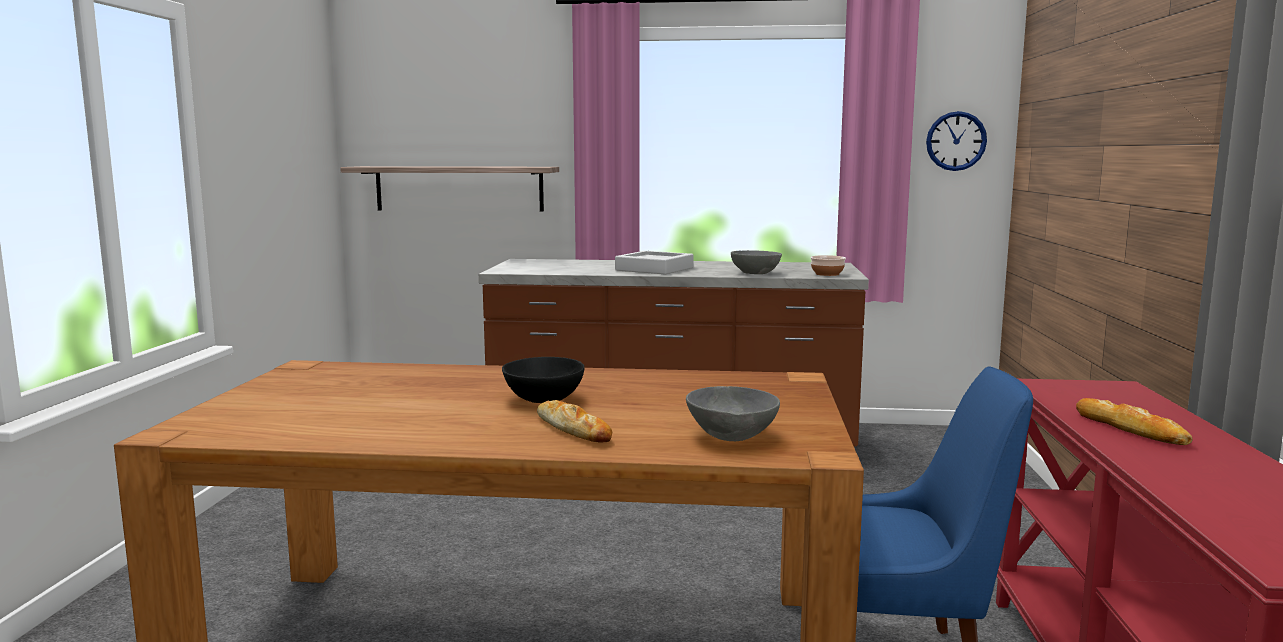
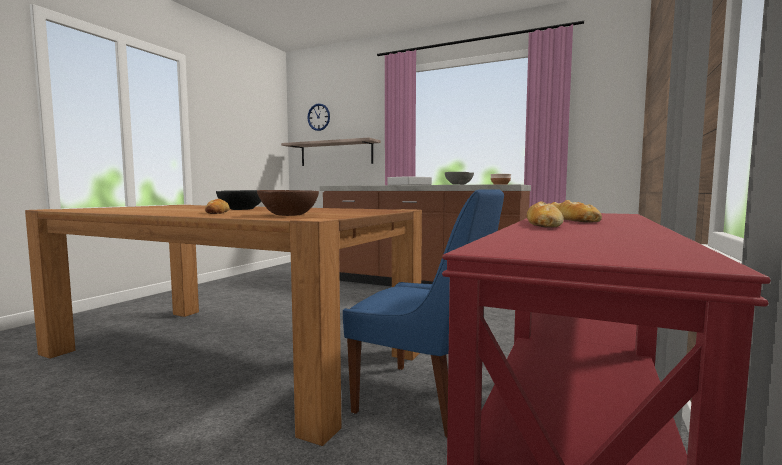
camera: 20 degrees right, 5 degrees down
grey bowl [686,386,780,441] -> brown bowl [257,190,319,216]
wall clock [926,111,987,171] -> wall clock moved to [307,103,330,131]
none -> bread [527,201,564,228]

